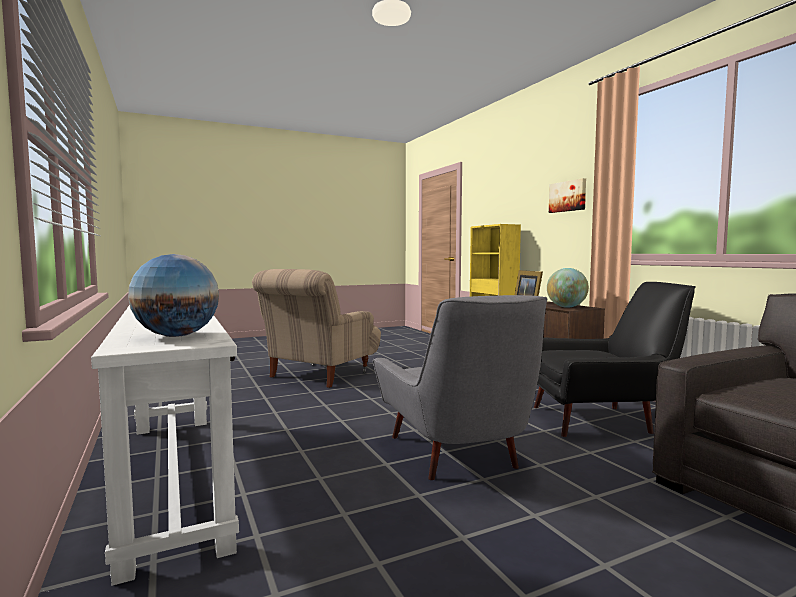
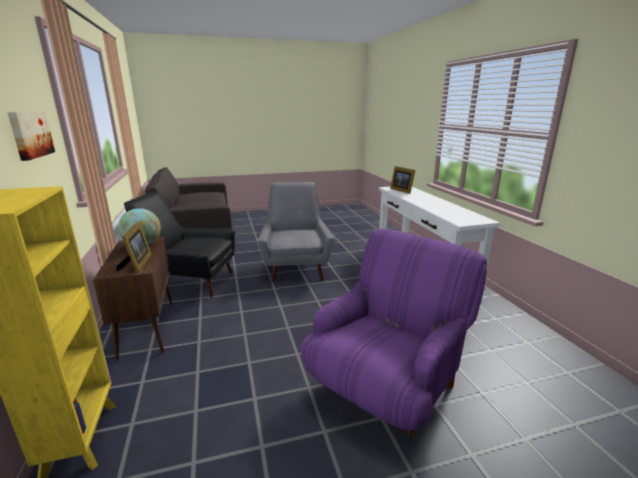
camera: 170 degrees left, 15 degrees up
globe [128,254,219,337] -> picture frame [390,166,415,194]
beige armchair [252,269,381,388] -> purple armchair [301,229,487,439]

